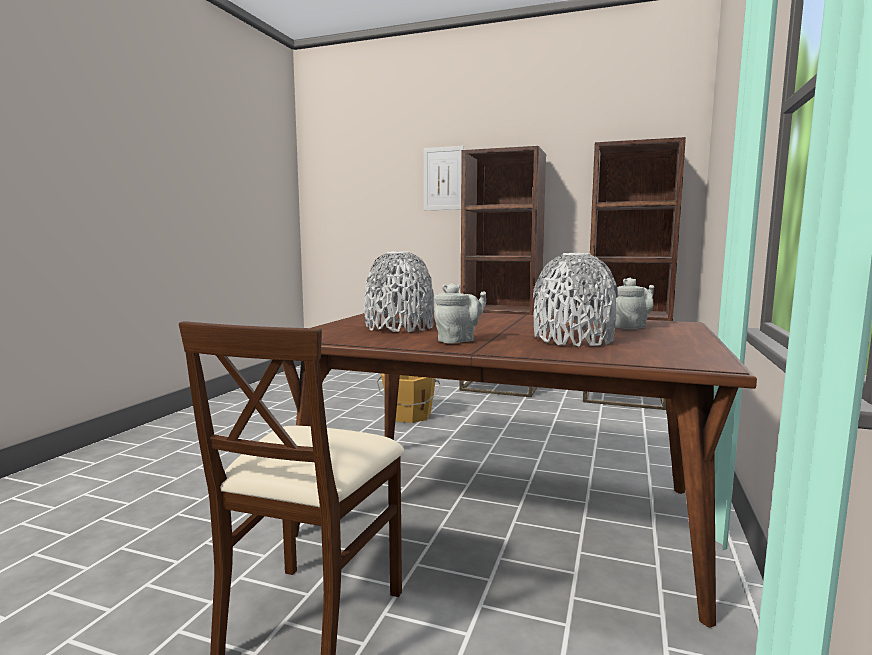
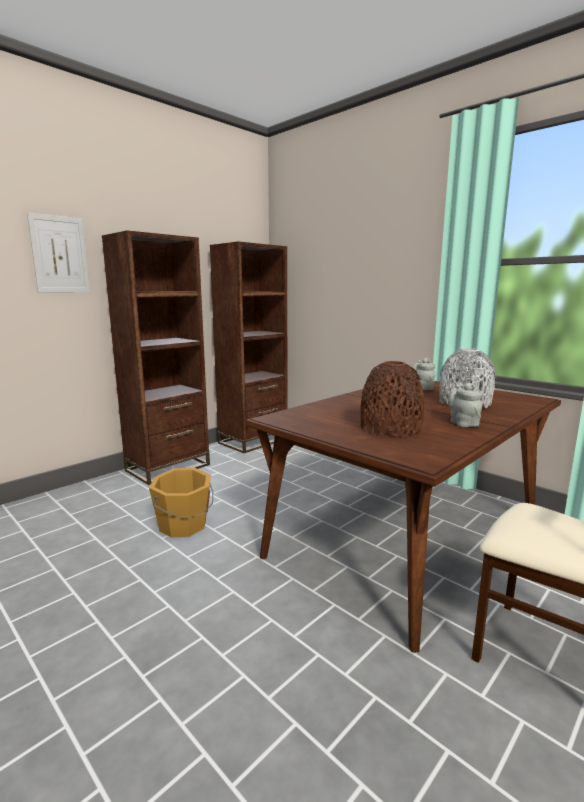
camera: 65 degrees left, 5 degrees up
grey vase [364,251,434,332] -> brown vase [361,361,424,437]

